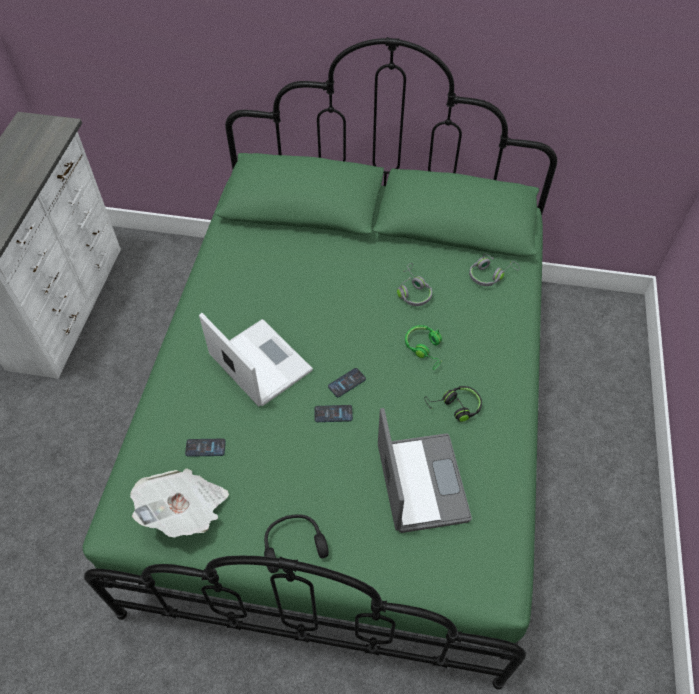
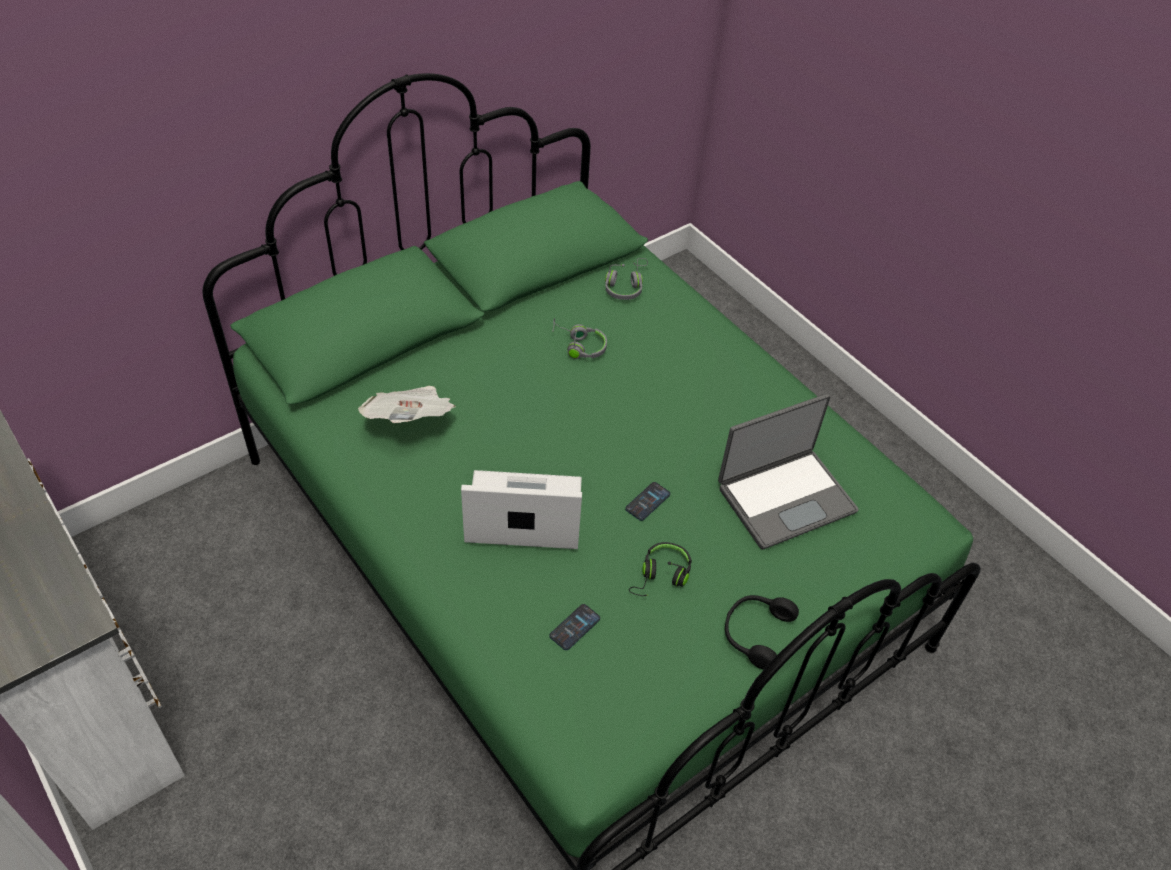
camera: 50 degrees left, 5 degrees down
newspaper [130,468,229,537] -> newspaper moved to [358,386,456,423]
phone [328,368,366,397] -> none
laptop [378,408,472,533] -> laptop turned 120 degrees clockwise [718,394,858,549]
green headphones [405,325,442,370] -> none
black headphones [424,386,482,422] -> black headphones moved to [629,542,692,596]

